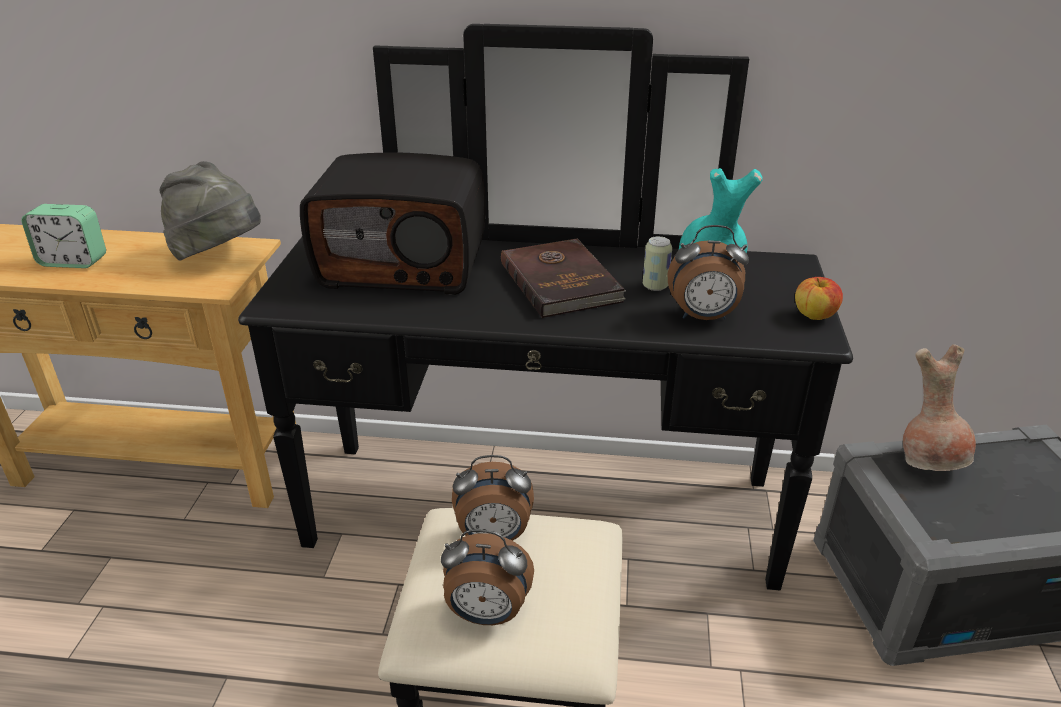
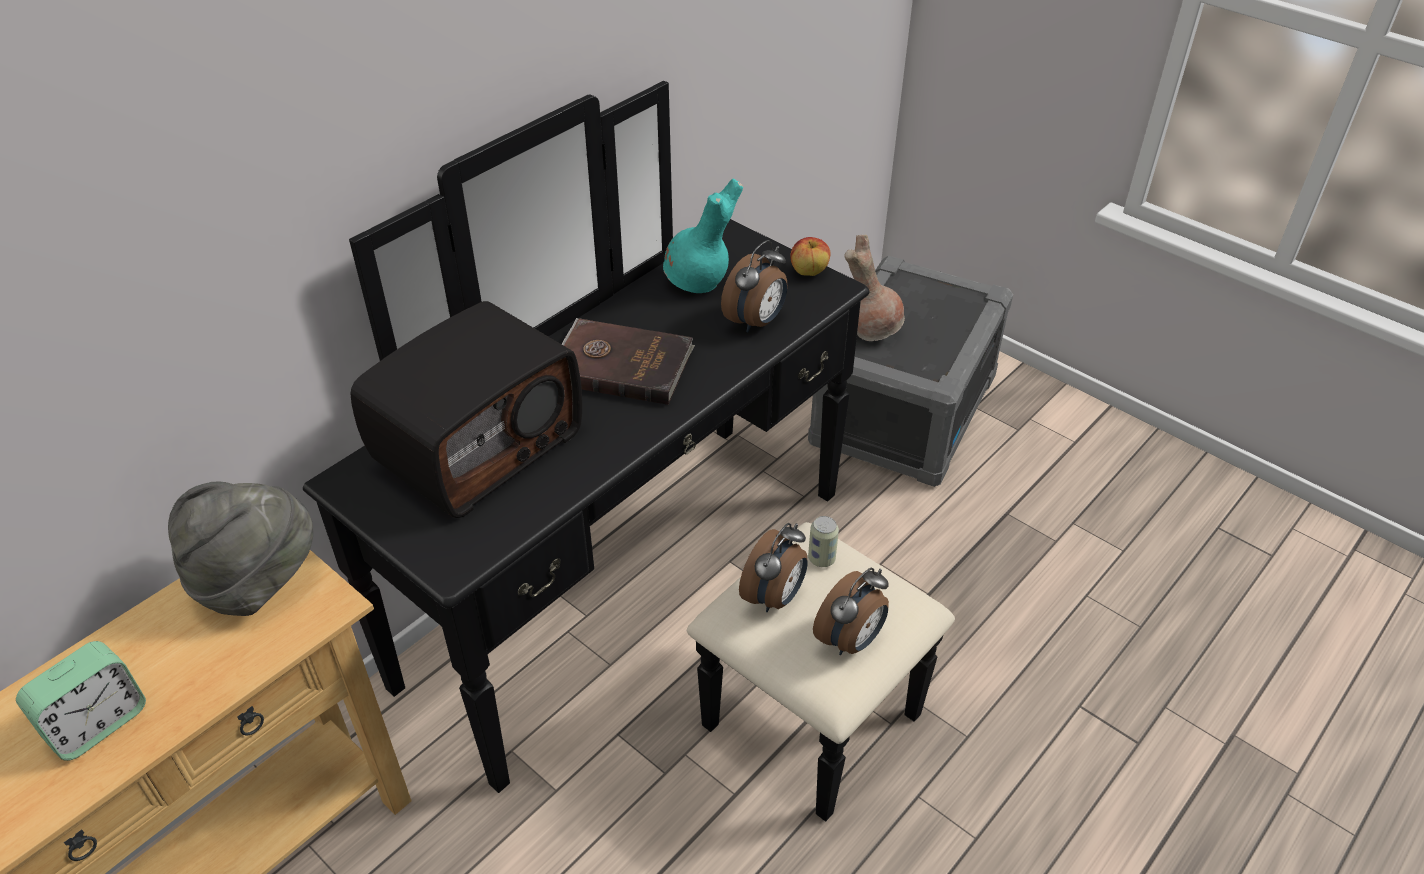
camera: 55 degrees left, 10 degrees up
can [643,236,672,291] -> can moved to [808,516,839,567]

